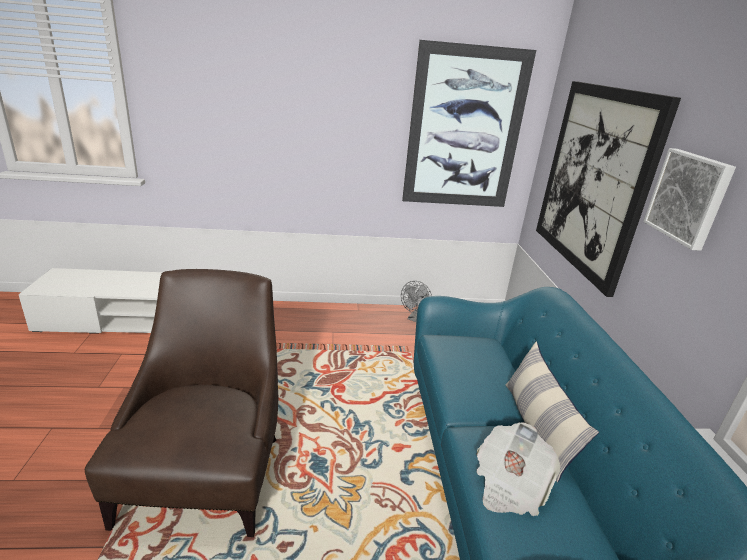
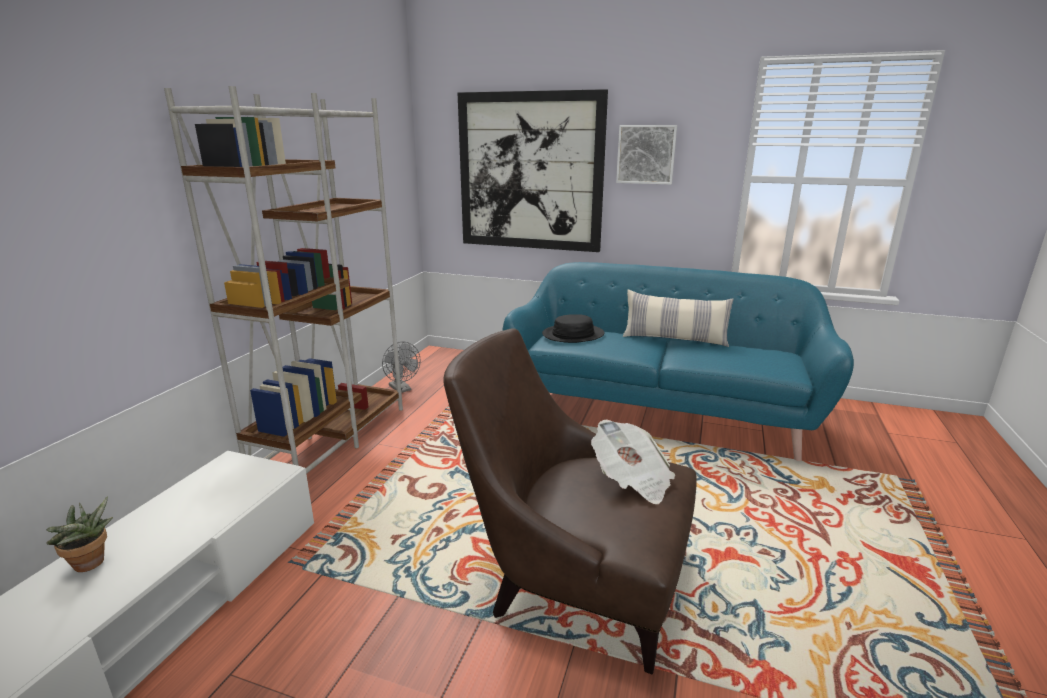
camera: 65 degrees left, 5 degrees down
picture [402,40,536,207] -> none
newspaper [477,422,561,516] -> newspaper moved to [591,419,675,504]
none -> potted plant [46,496,113,572]
none -> brown bookcase [164,86,403,474]
none -> black hat [542,314,604,343]

